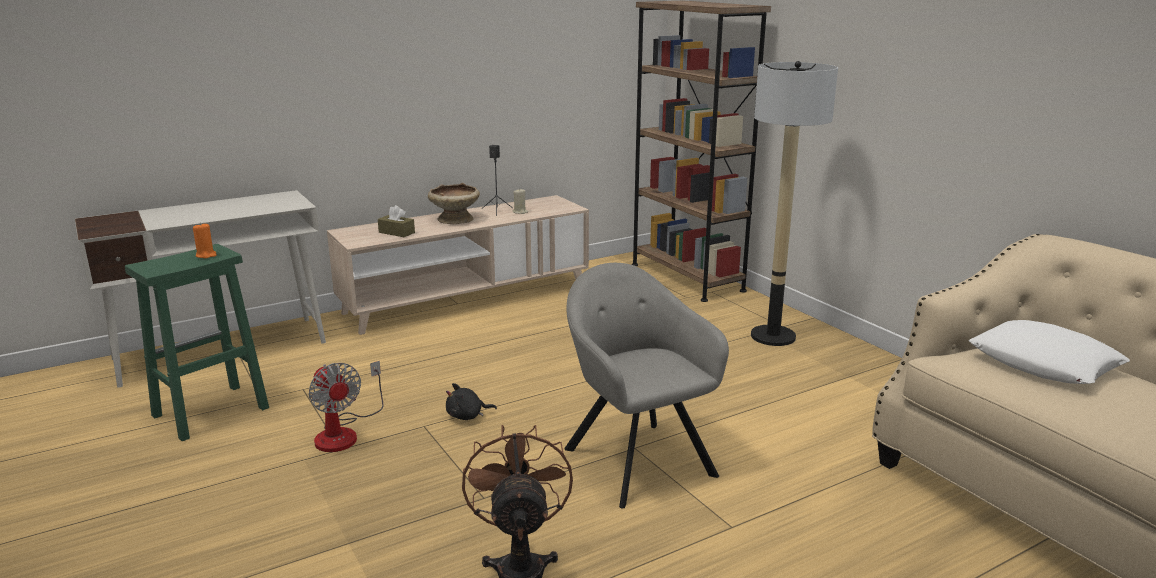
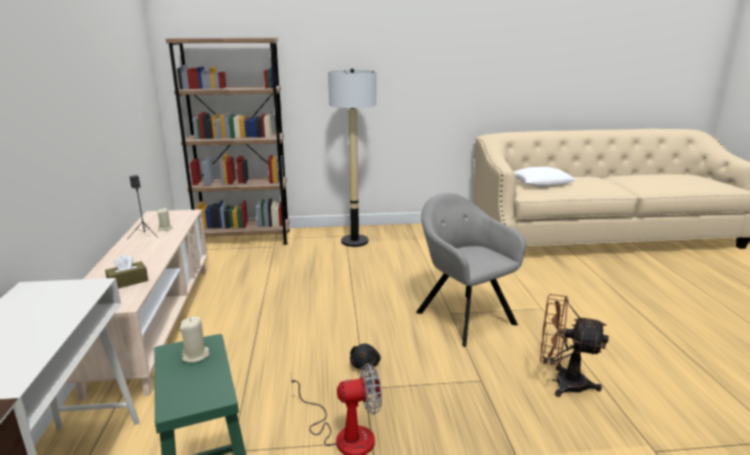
camera: 65 degrees left, 0 degrees up
orange candle [193,222,217,258] -> beige candle [180,317,210,363]
beige bowl [428,183,480,224] -> none
grey armchair [564,263,729,509] -> grey armchair turned 60 degrees clockwise [416,193,526,347]

